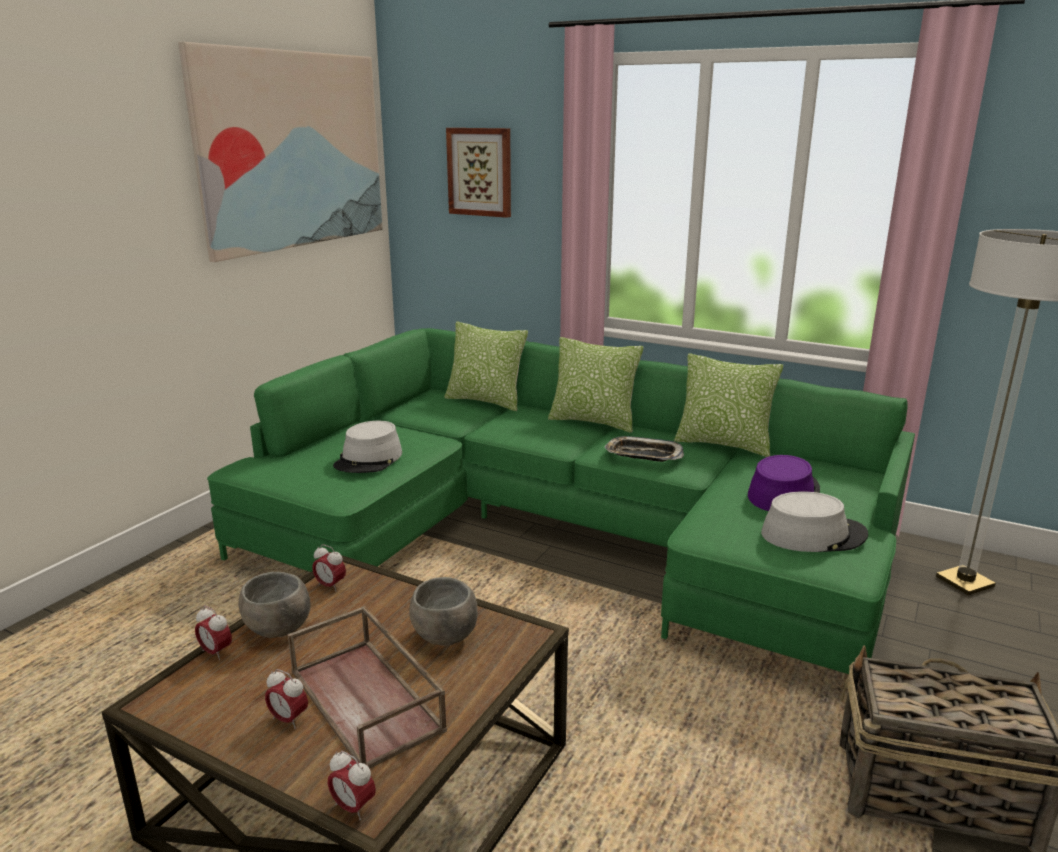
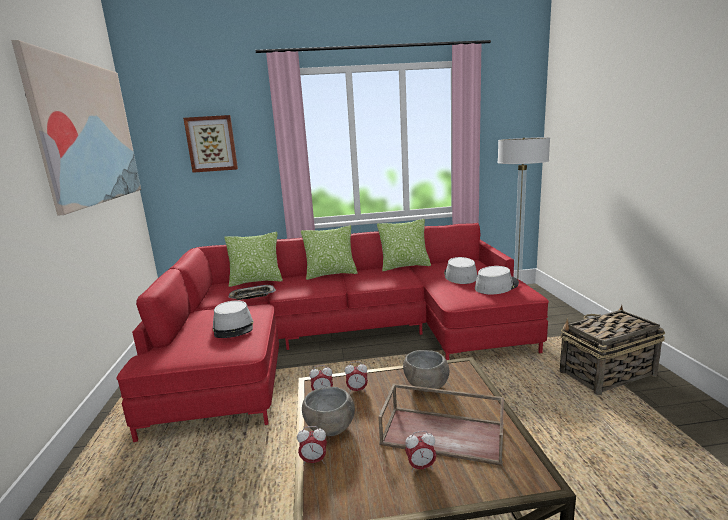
camera: 35 degrees left, 5 degrees down
green sofa [207,328,915,674] -> red sofa [116,223,549,442]
alarm clock [328,751,376,820] -> alarm clock moved to [345,361,368,393]
tray [605,436,684,462] -> tray moved to [228,285,276,300]
purple hat [748,455,820,511] -> grey hat [444,257,477,284]

